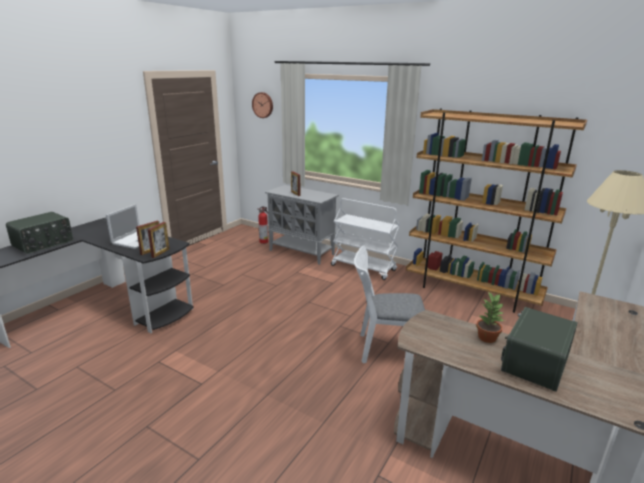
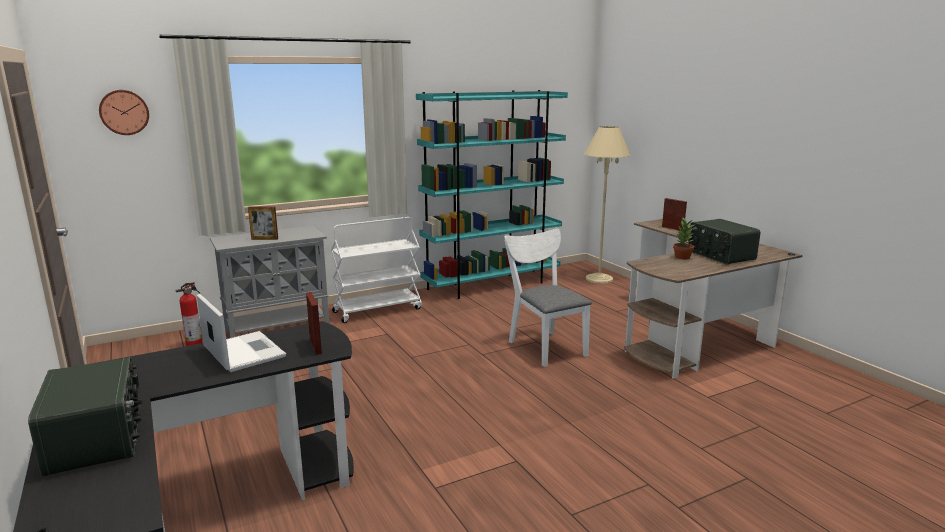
camera: 60 degrees left, 5 degrees down
picture frame [148,222,169,258] -> picture frame moved to [662,198,687,231]
white chair [354,246,425,363] -> white chair turned 120 degrees clockwise [505,229,592,367]
brown bookcase [406,108,587,313] -> turquoise bookcase [416,90,568,299]

